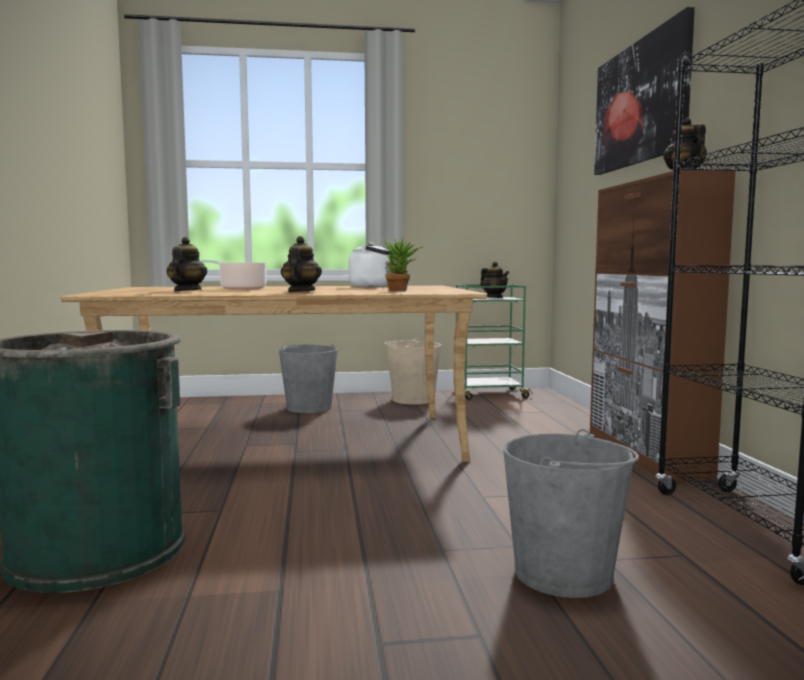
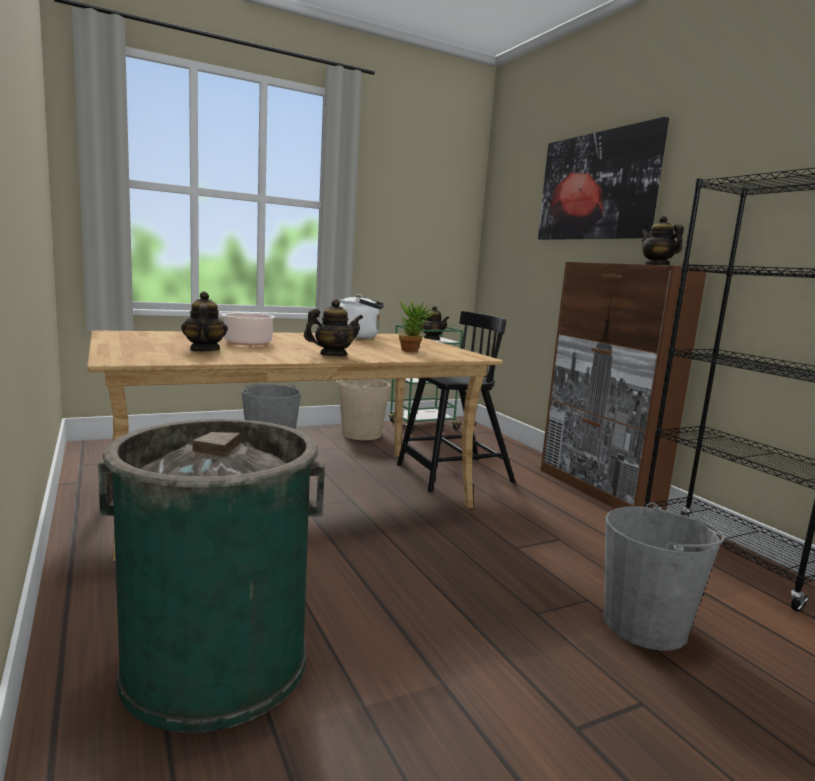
camera: 20 degrees left, 5 degrees up
teapot [281,236,322,292] -> teapot turned 75 degrees clockwise [304,299,363,356]
none -> black chair [397,311,515,492]

